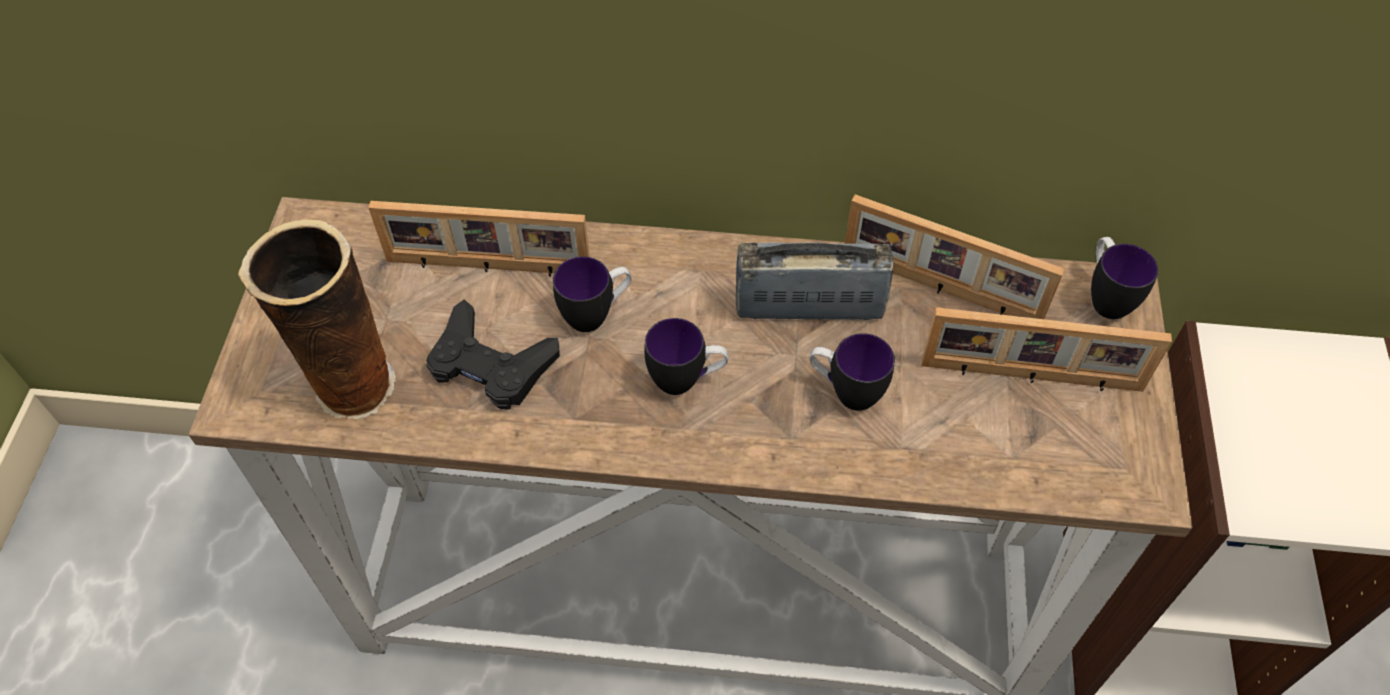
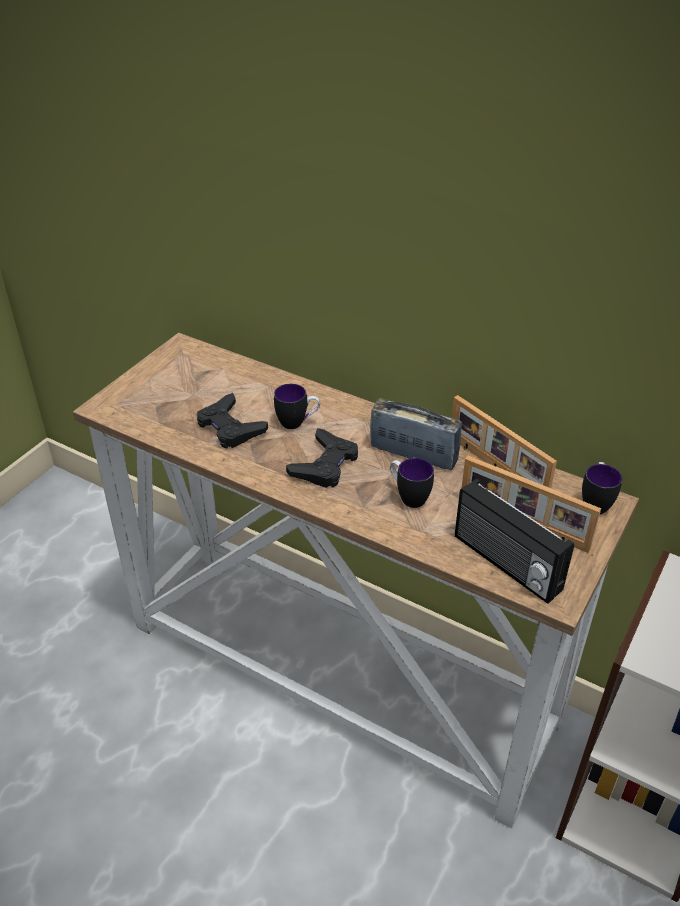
camera: 25 degrees right, 15 degrees down
vase [238,220,396,419] -> none
picture frame [368,201,590,277] -> none
mug [644,318,729,395] -> black game controller [286,428,358,488]
none -> radio [455,479,574,604]

